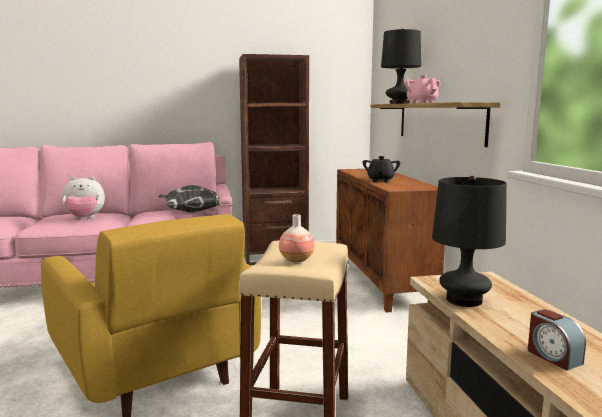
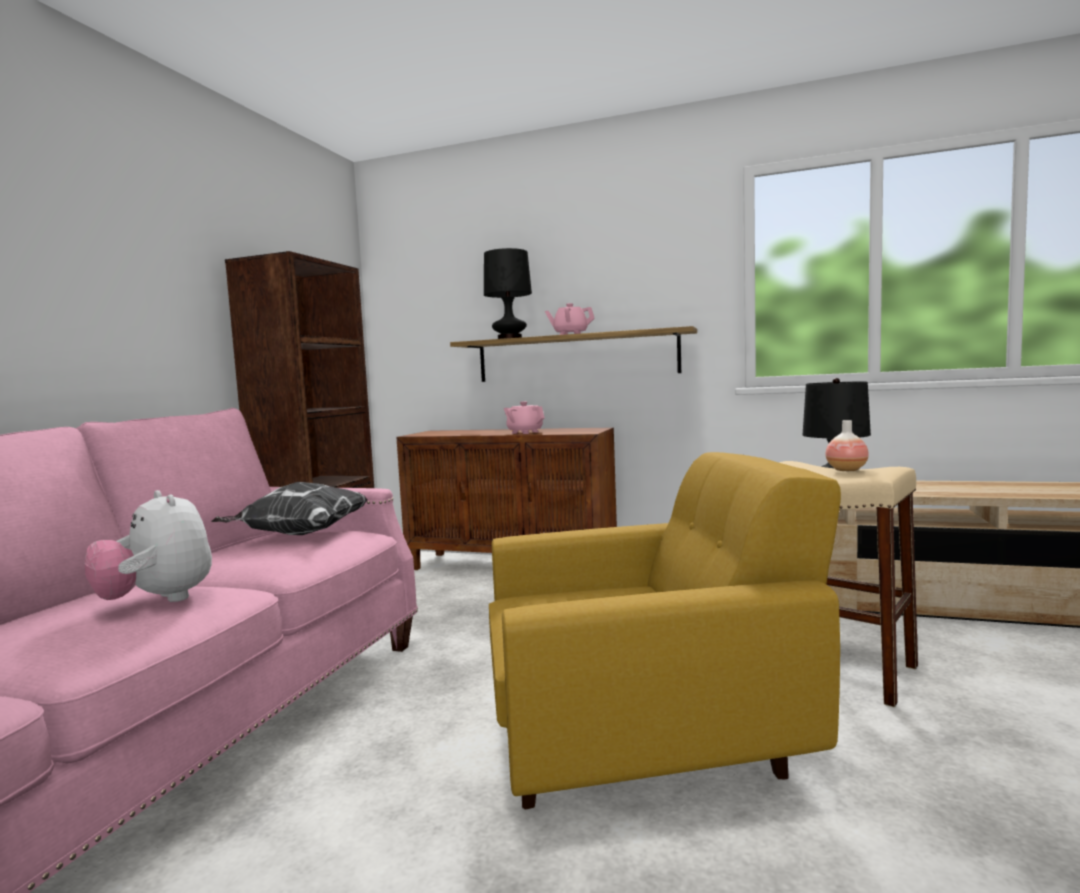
camera: 60 degrees left, 5 degrees down
plush toy [62,176,105,219] -> plush toy turned 120 degrees clockwise [85,490,212,602]
black teapot [363,156,400,182] -> pink teapot [504,401,545,434]
alarm clock [528,309,586,370] -> none

